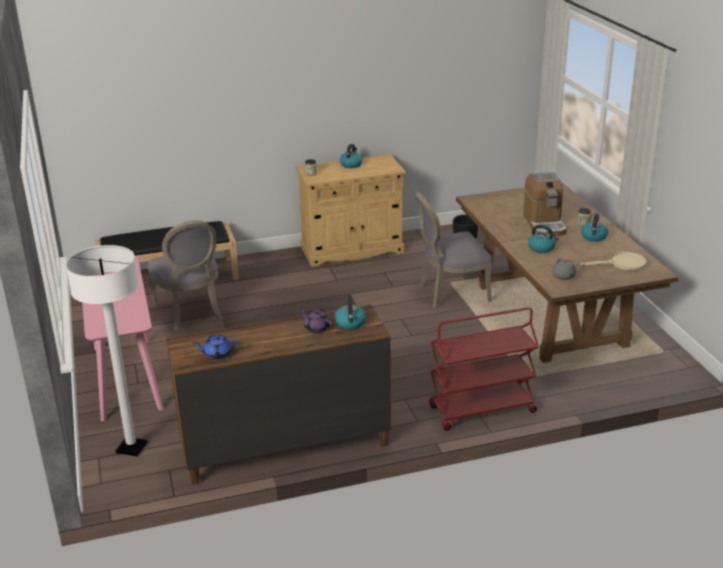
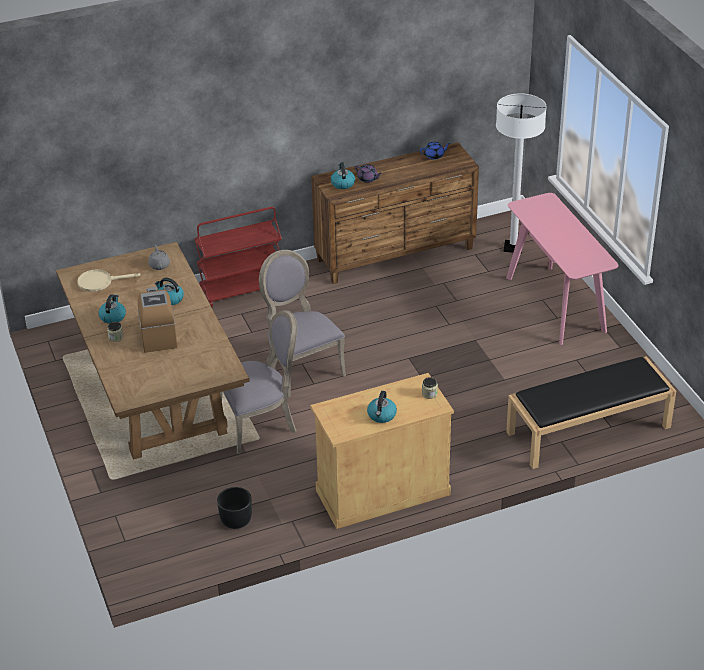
camera: 175 degrees right, 10 degrees up
grey chair [147,220,223,331] -> grey chair moved to [259,250,346,398]

